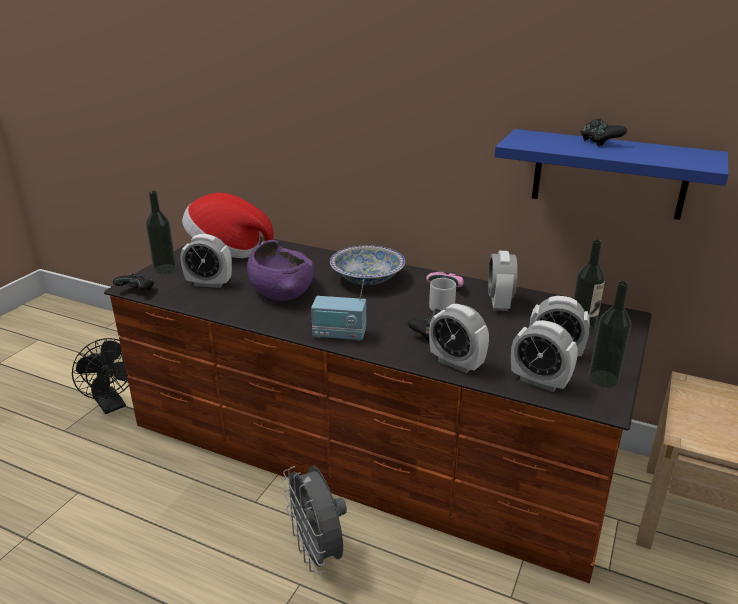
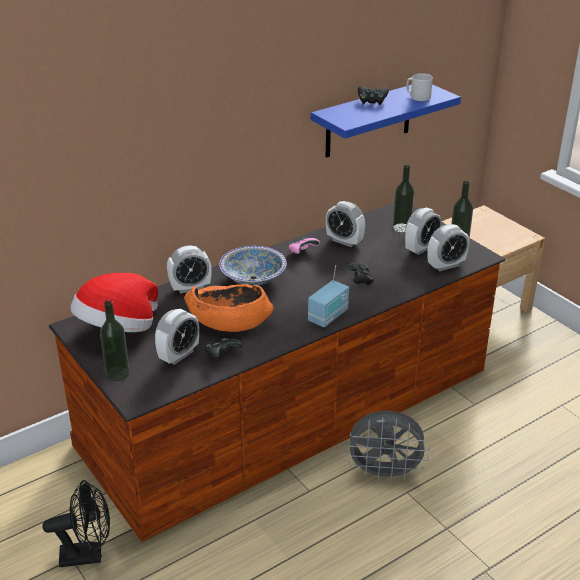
camera: 60 degrees left, 5 degrees up
black game controller [113,273,154,291] -> black game controller moved to [205,338,243,360]
purple bowl [247,240,314,301] -> orange bowl [184,284,274,332]
grey mug [429,278,456,311] -> grey mug moved to [406,73,433,101]
alarm clock [429,304,489,373] -> alarm clock moved to [167,246,212,294]

